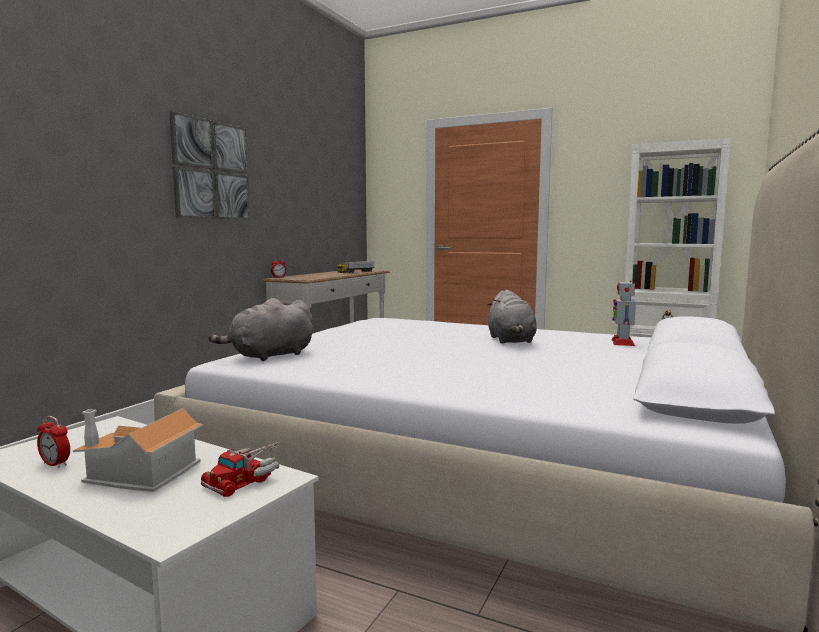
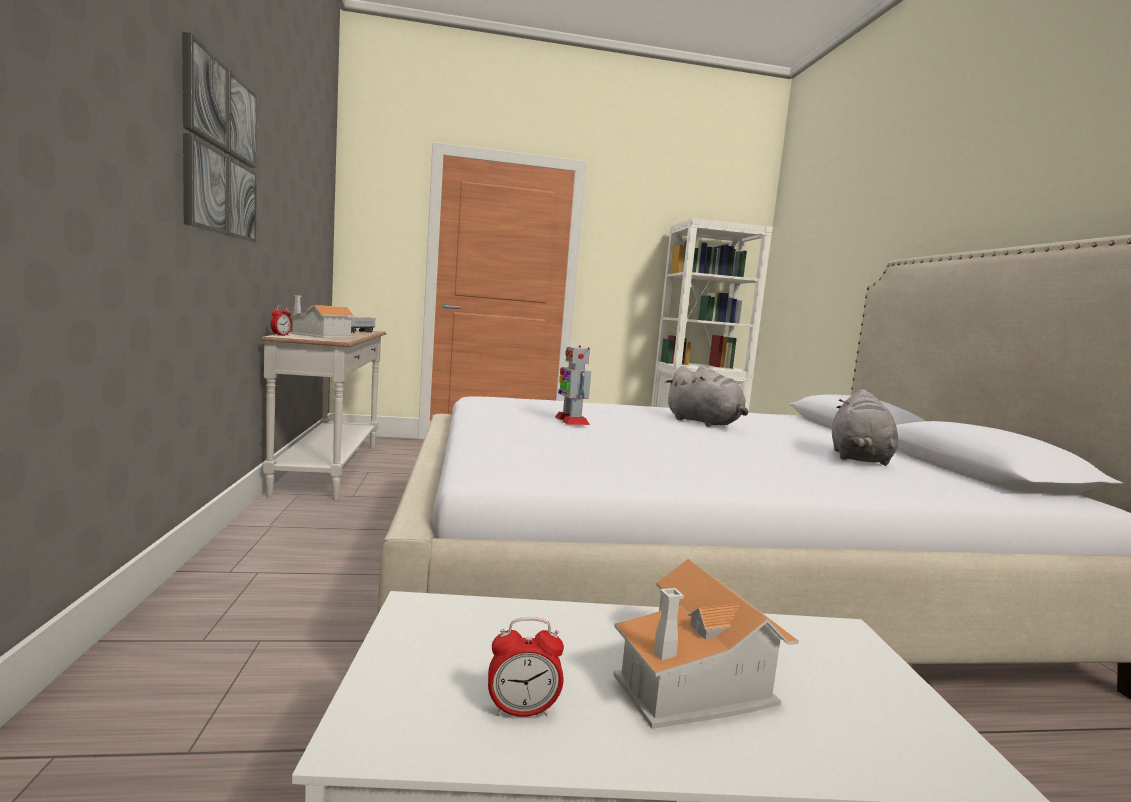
camera: 35 degrees left, 0 degrees up
toy truck [201,442,279,497] -> none
grey plush toy [208,298,313,361] -> grey plush toy moved to [832,389,898,466]
toy robot [611,280,636,346] -> toy robot moved to [555,345,591,425]
none -> toy house [290,295,357,338]

